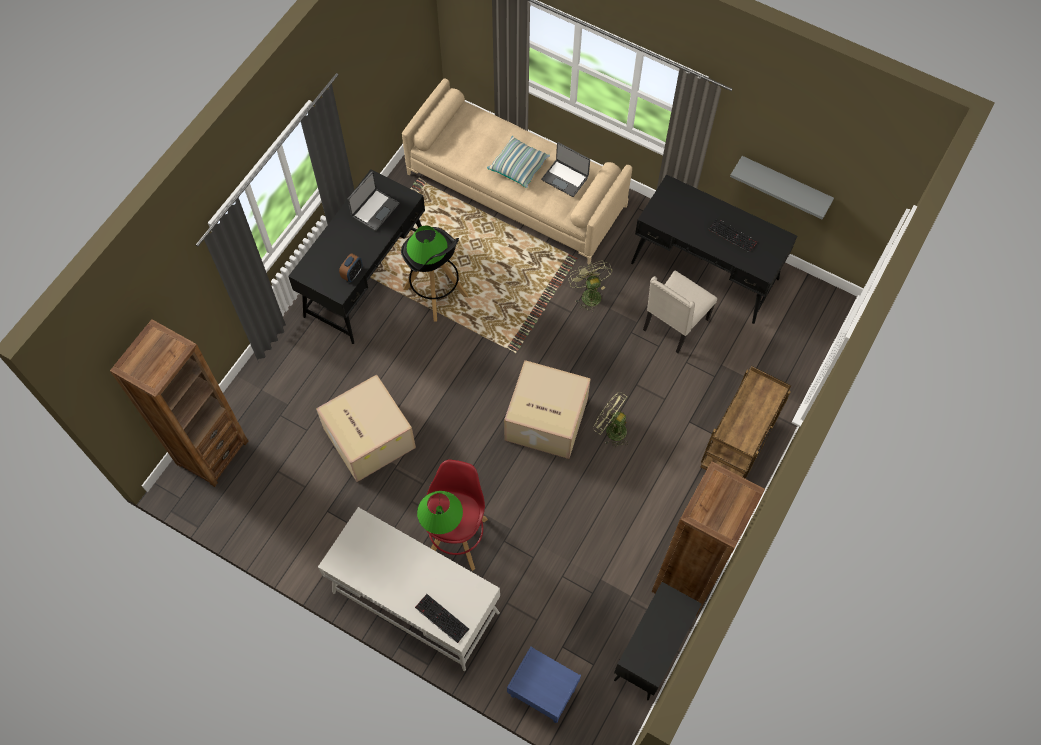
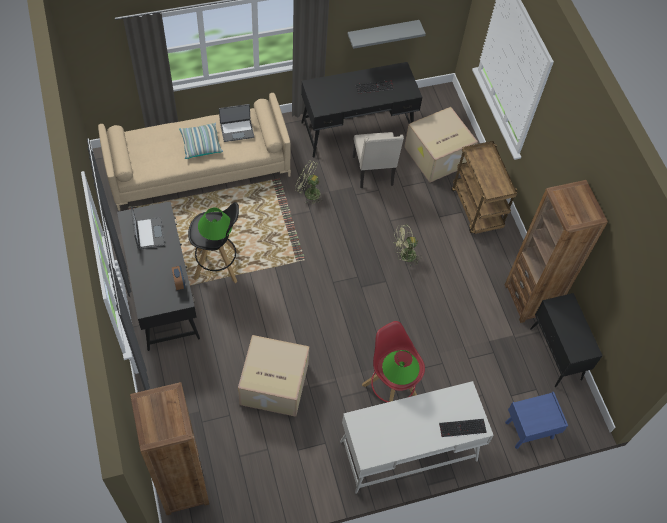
camera: 50 degrees left, 5 degrees down
cardboard box [504,360,591,459] -> cardboard box moved to [404,107,478,182]

